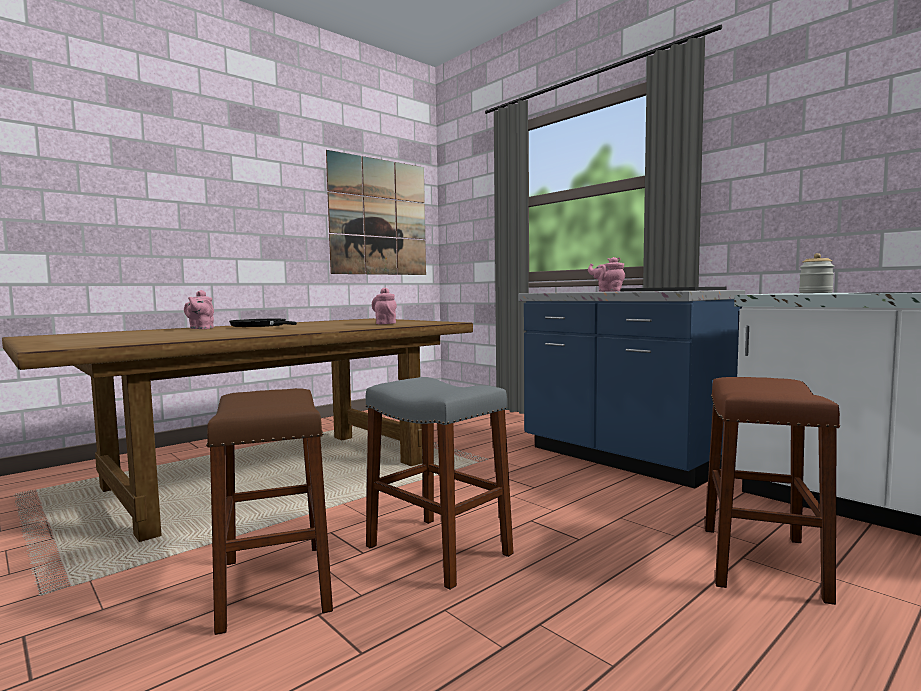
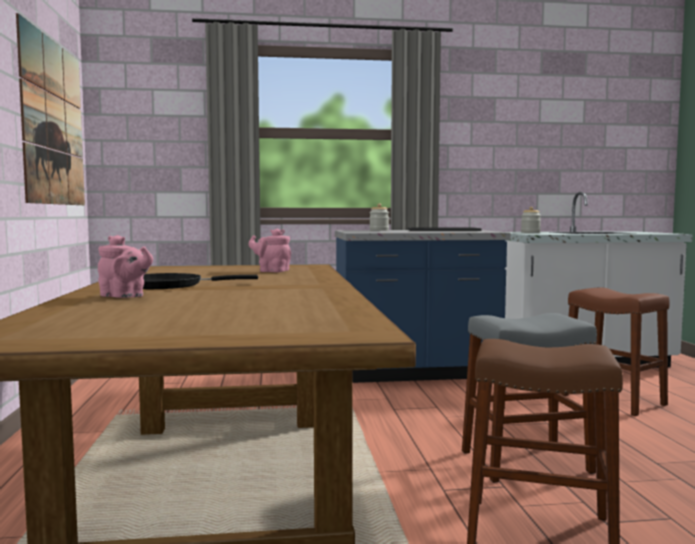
camera: 55 degrees left, 0 degrees up
pink teapot [588,257,625,292] -> jar [369,203,389,231]

